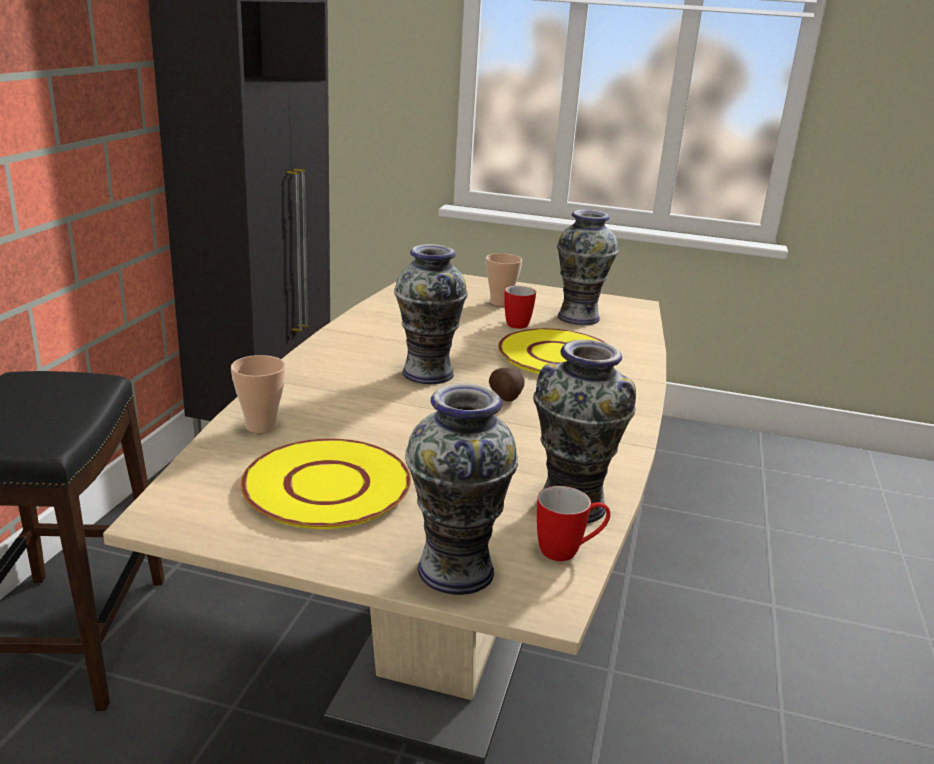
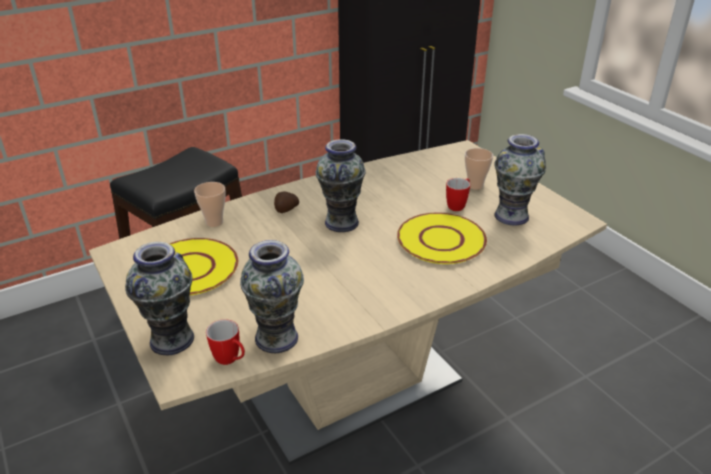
camera: 45 degrees right, 10 degrees up
potato [489,368,525,402] -> potato moved to [274,191,299,213]

